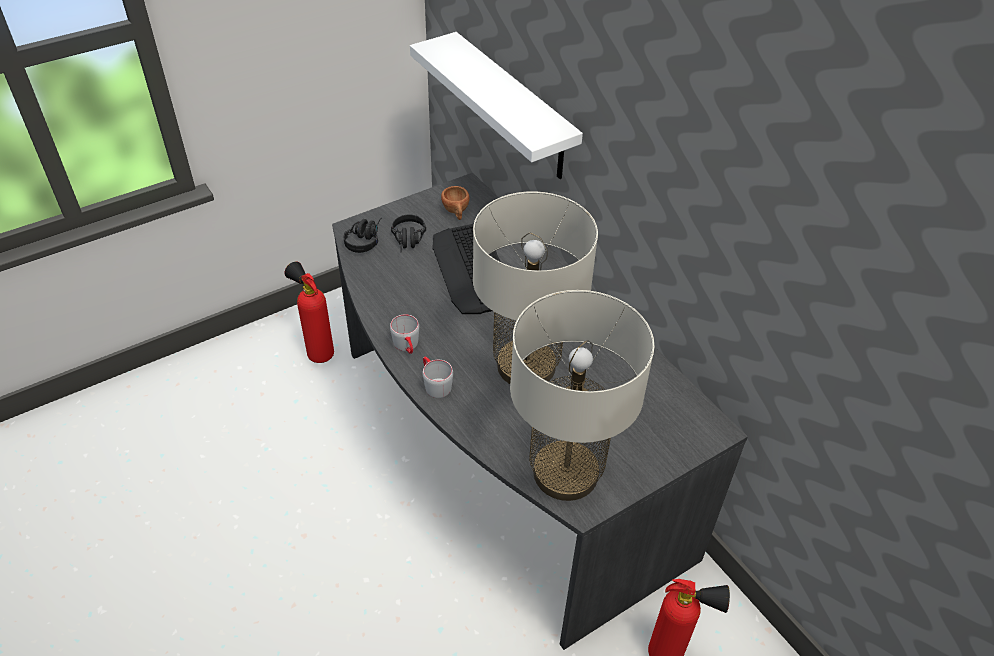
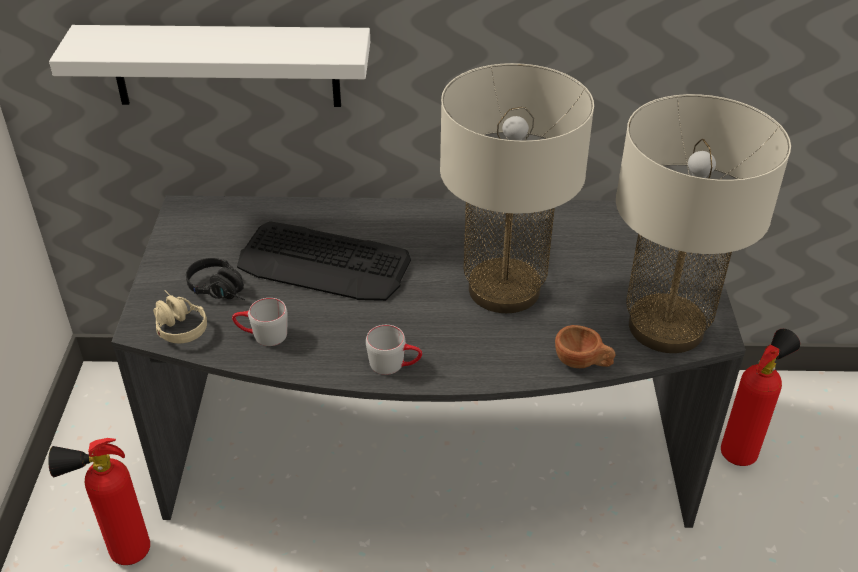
camera: 55 degrees left, 5 degrees down
black headphones [344,218,381,253] -> beige headphones [153,290,207,343]
grey mug [423,357,453,398] -> grey mug moved to [232,298,288,346]
brown cup [441,186,470,220] -> brown cup moved to [555,325,616,368]

